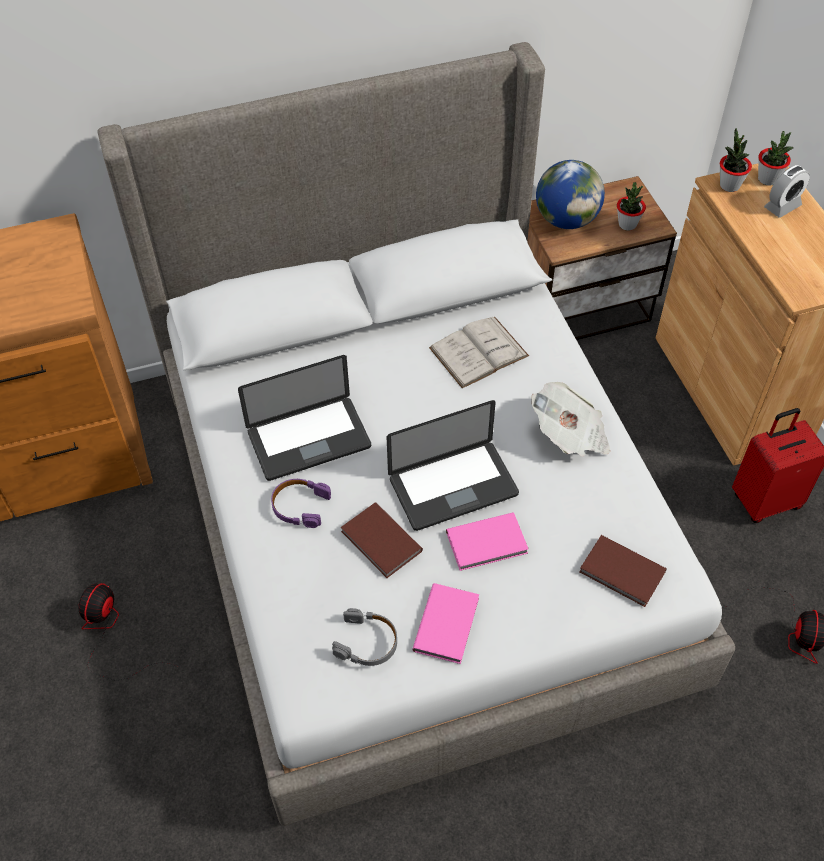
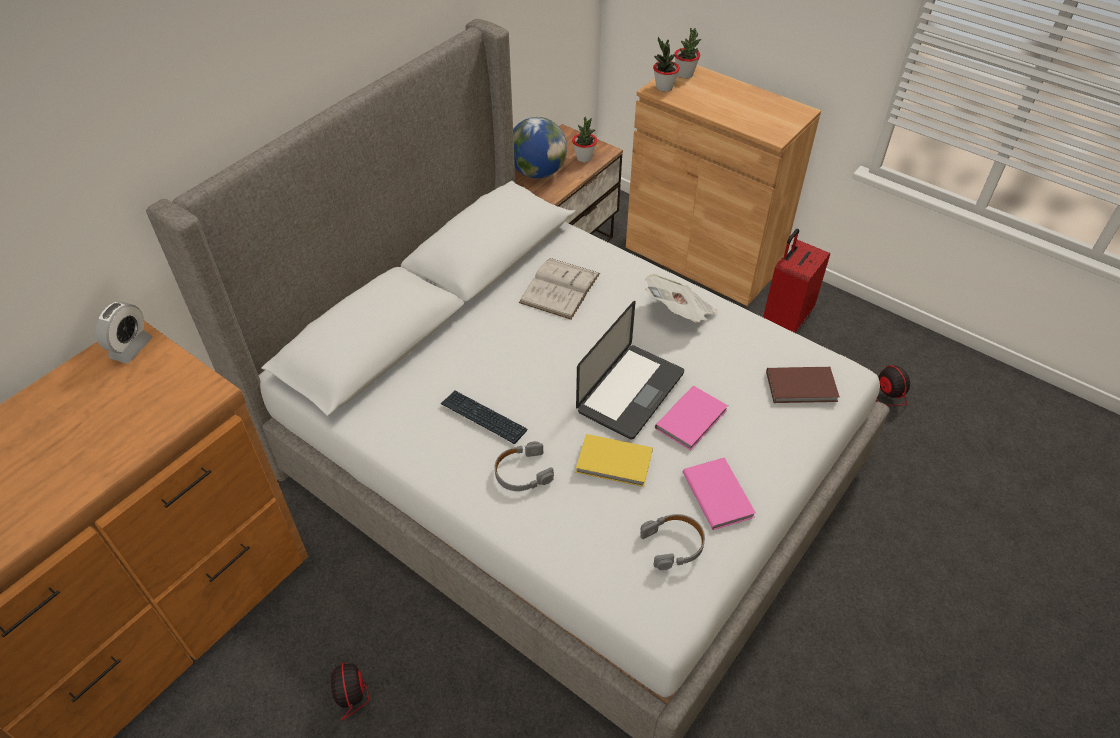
camera: 35 degrees left, 5 degrees down
laptop [238,355,371,481] -> keyboard [441,391,527,444]
purple headphones [271,479,331,528] -> grey headphones [495,441,554,491]
brown book [341,502,423,578] -> yellow book [576,434,653,487]
alarm clock [764,165,810,218] -> alarm clock moved to [95,301,153,364]

